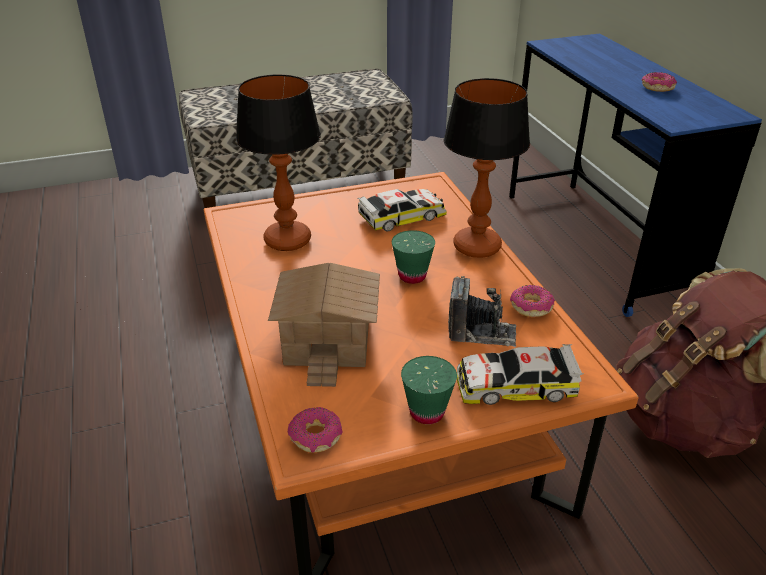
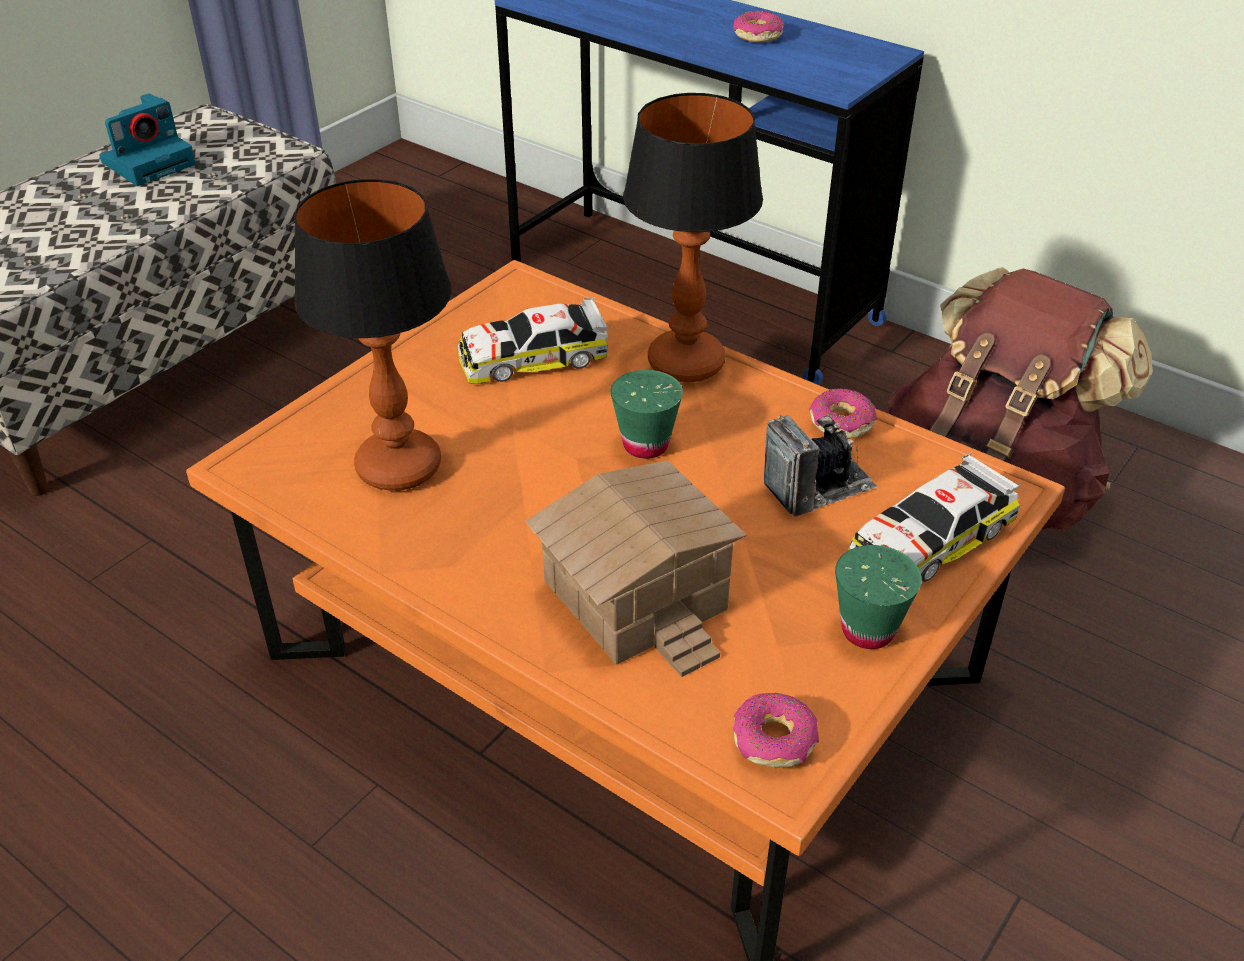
camera: 35 degrees left, 5 degrees up
toy car [357,189,447,231] -> toy car turned 135 degrees counterclockwise [458,297,609,384]
none -> camera [99,93,196,186]

